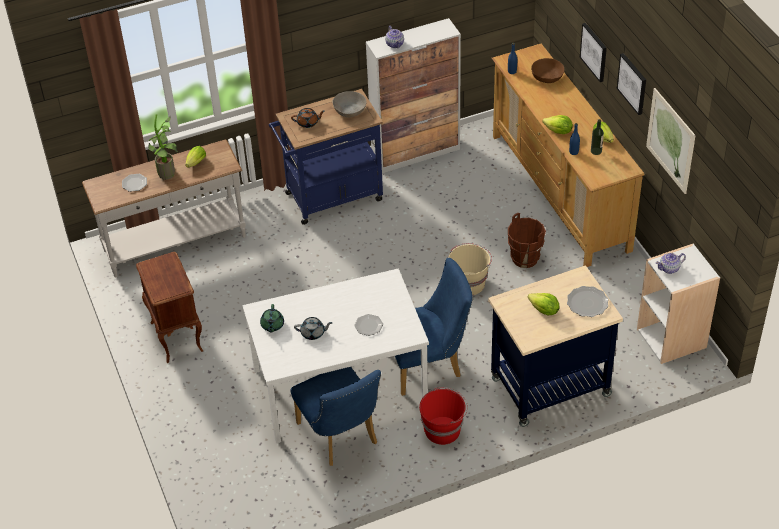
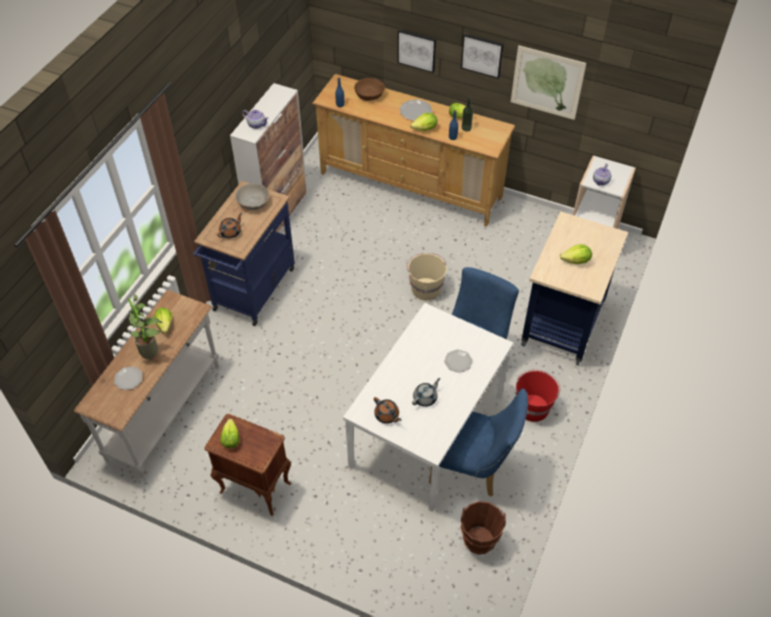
camera: 45 degrees left, 5 degrees up
green teapot [260,304,284,332] -> brown teapot [374,397,402,424]
brown bucket [508,213,546,268] -> brown bucket moved to [461,501,506,555]
plate [567,286,609,317] -> plate moved to [399,99,433,121]
none -> lettuce [220,419,239,449]

